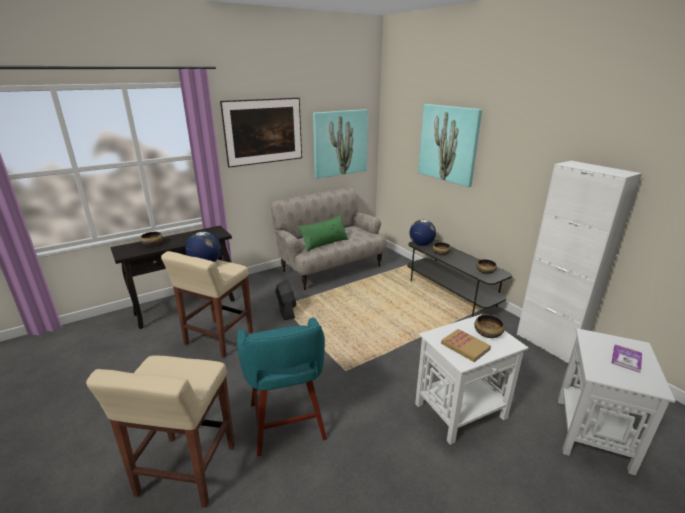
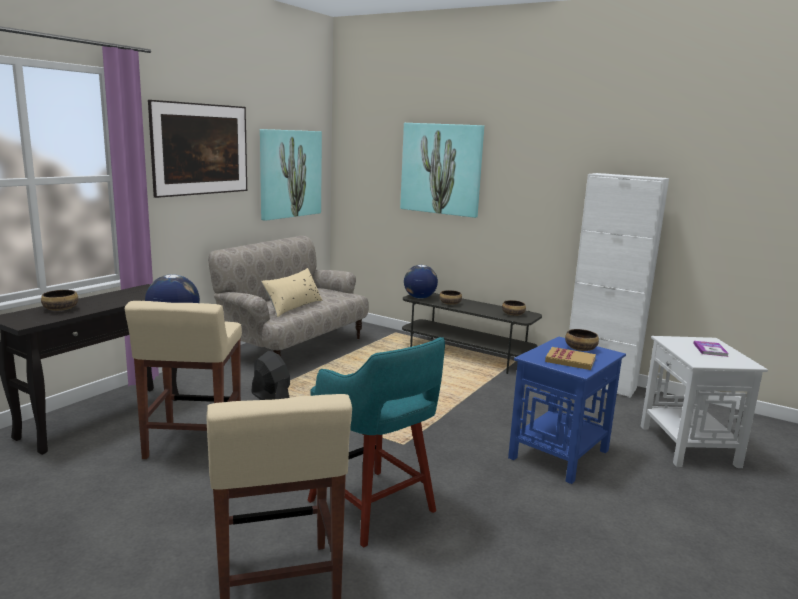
camera: 25 degrees left, 10 degrees down
green pillow [298,215,349,252] -> beige pillow [261,268,323,317]
white side table [415,314,529,445] -> blue side table [508,337,626,484]

